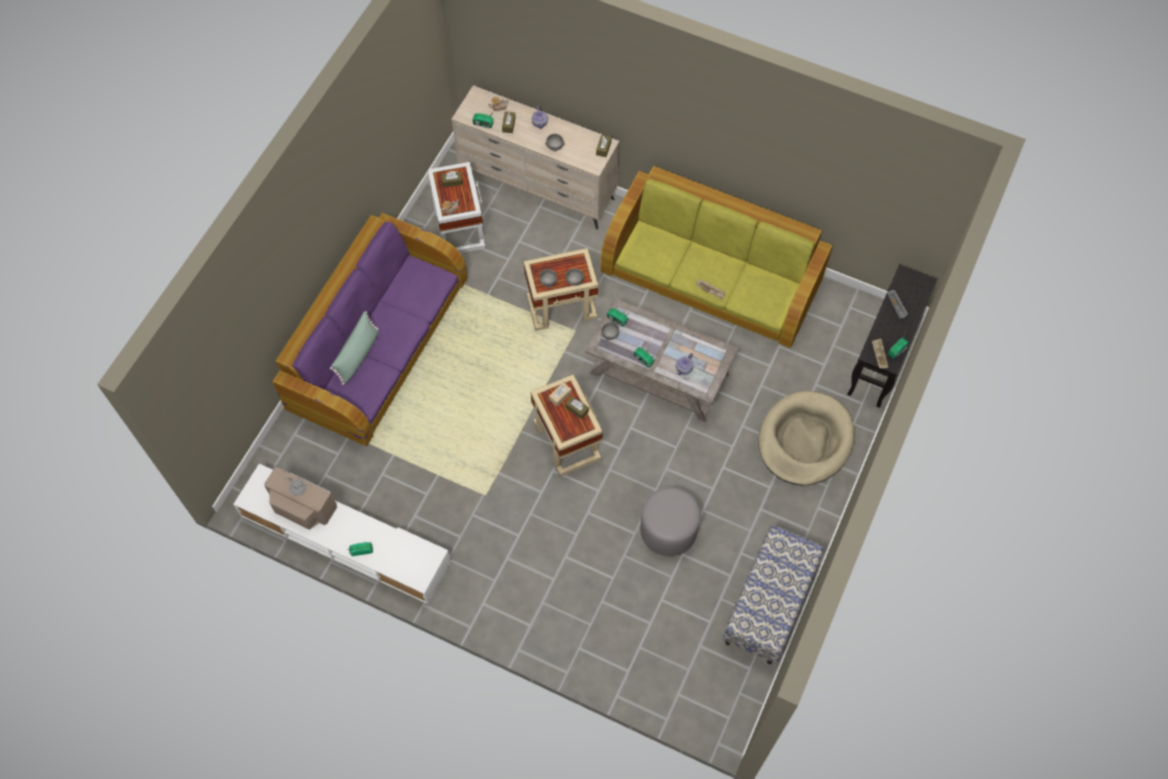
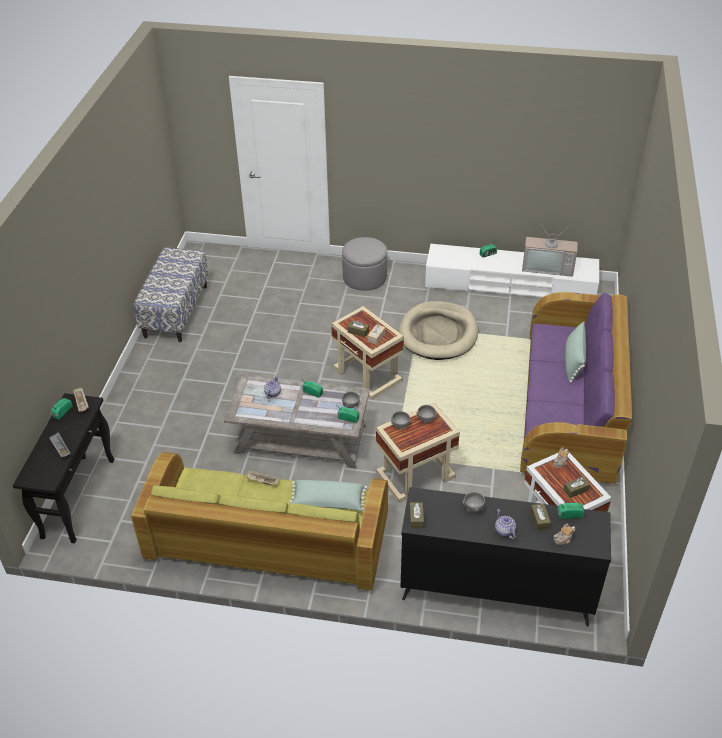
camera: 165 degrees right, 20 degrees down
beige dresser [452,85,619,229] -> black dresser [400,487,611,626]
grey ottoman [640,487,701,556] -> grey ottoman moved to [342,237,387,291]
beige dog bed [759,391,855,485] -> beige dog bed moved to [399,301,478,360]
none -> green pillow [288,480,367,511]

